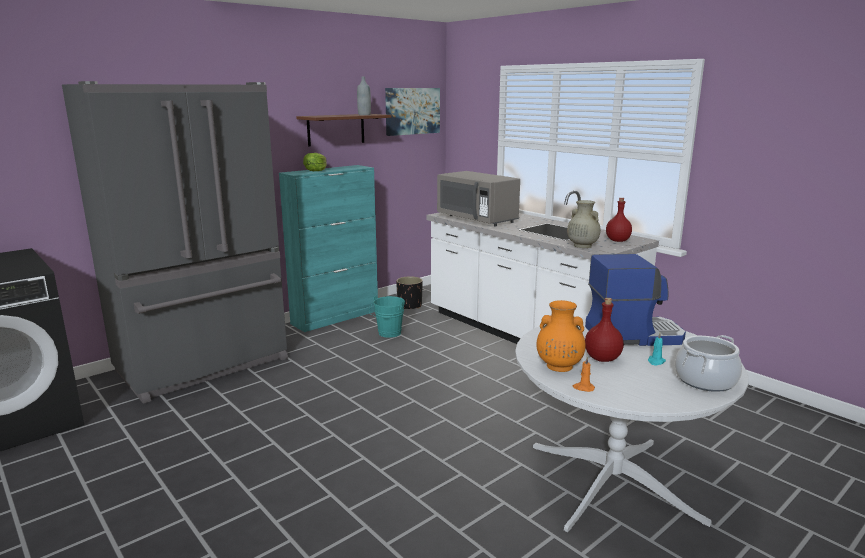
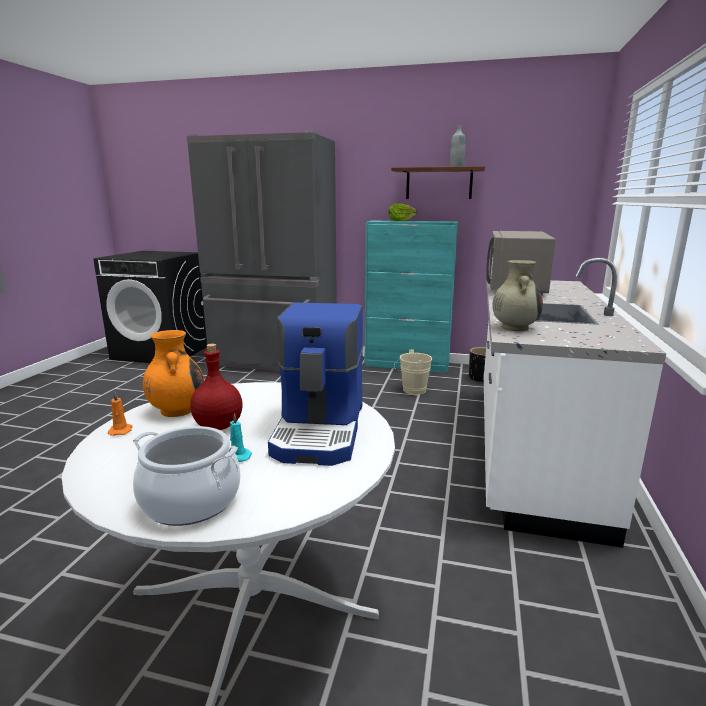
camera: 55 degrees right, 0 degrees up
turquoise bucket [369,296,405,338] -> beige bucket [394,349,432,395]
picture [385,88,440,136] -> none
coffee machine [585,254,686,346] -> coffee machine turned 45 degrees clockwise [268,303,363,466]
red bottle [606,198,632,242] -> none

